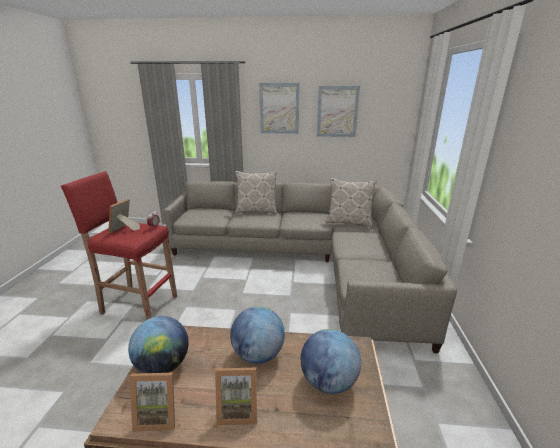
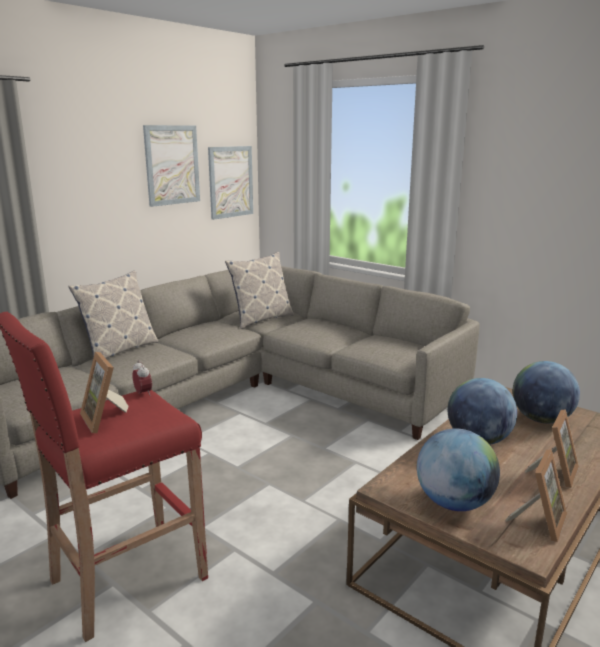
camera: 55 degrees left, 5 degrees down
picture [259,83,300,134] -> picture moved to [208,146,253,220]

